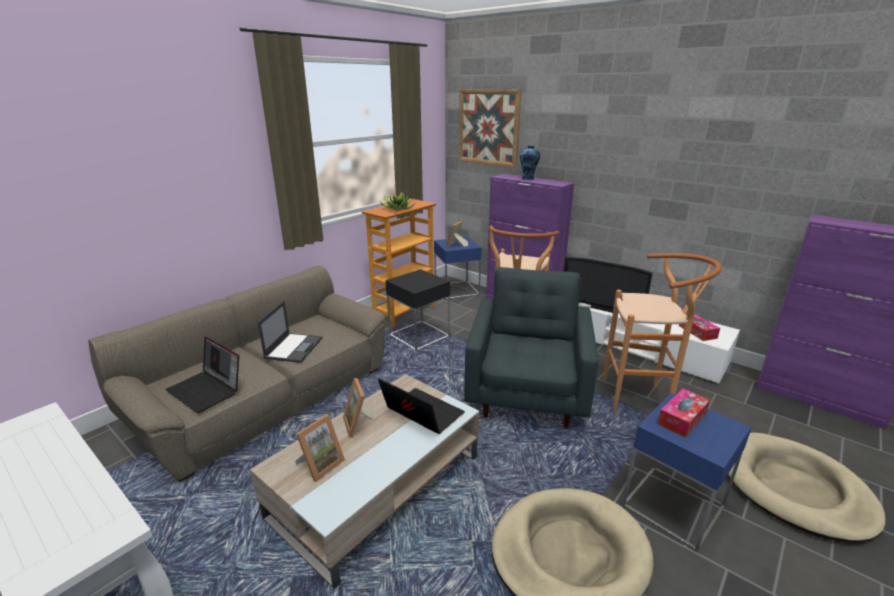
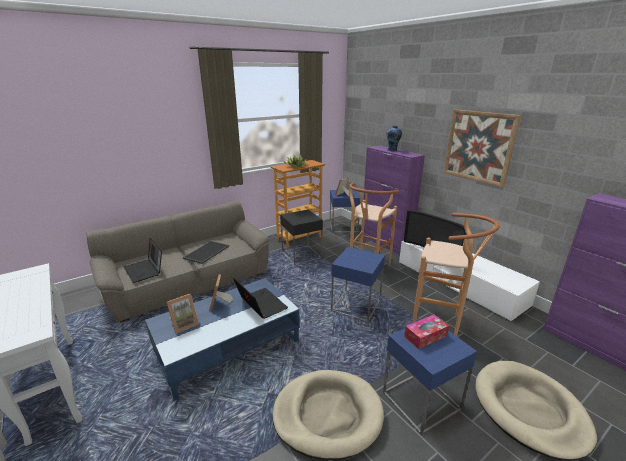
camera: 15 degrees right, 0 degrees up
beige coffee table [250,374,479,589] -> blue coffee table [145,278,299,401]
laptop [258,301,323,363] -> tray [183,241,229,264]
picture [459,89,521,168] -> picture moved to [444,109,521,188]
grey armchair [464,267,599,428] -> blue side table [331,247,385,322]
tissue box [679,314,720,341] -> none

